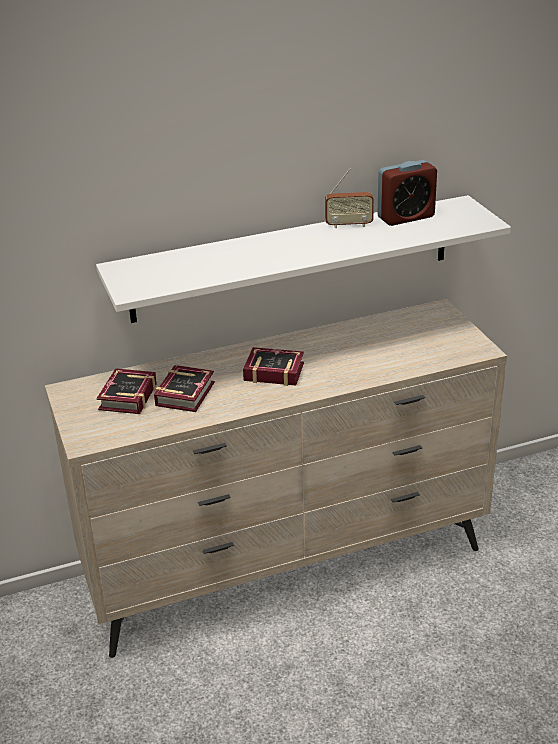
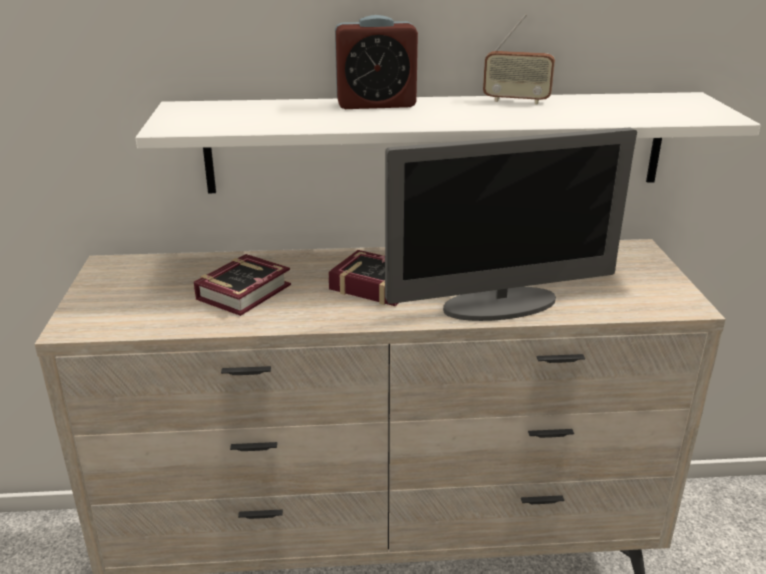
camera: 15 degrees right, 5 degrees down
book [97,368,157,414] -> none
alarm clock [378,160,437,226] -> alarm clock moved to [335,15,418,109]
none -> monitor [385,127,637,321]

